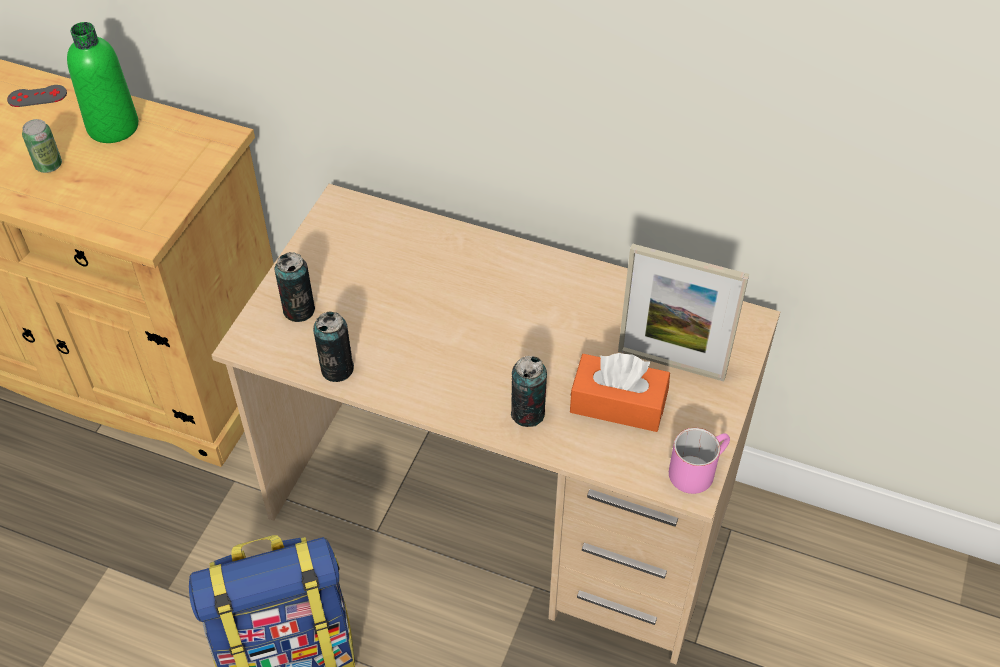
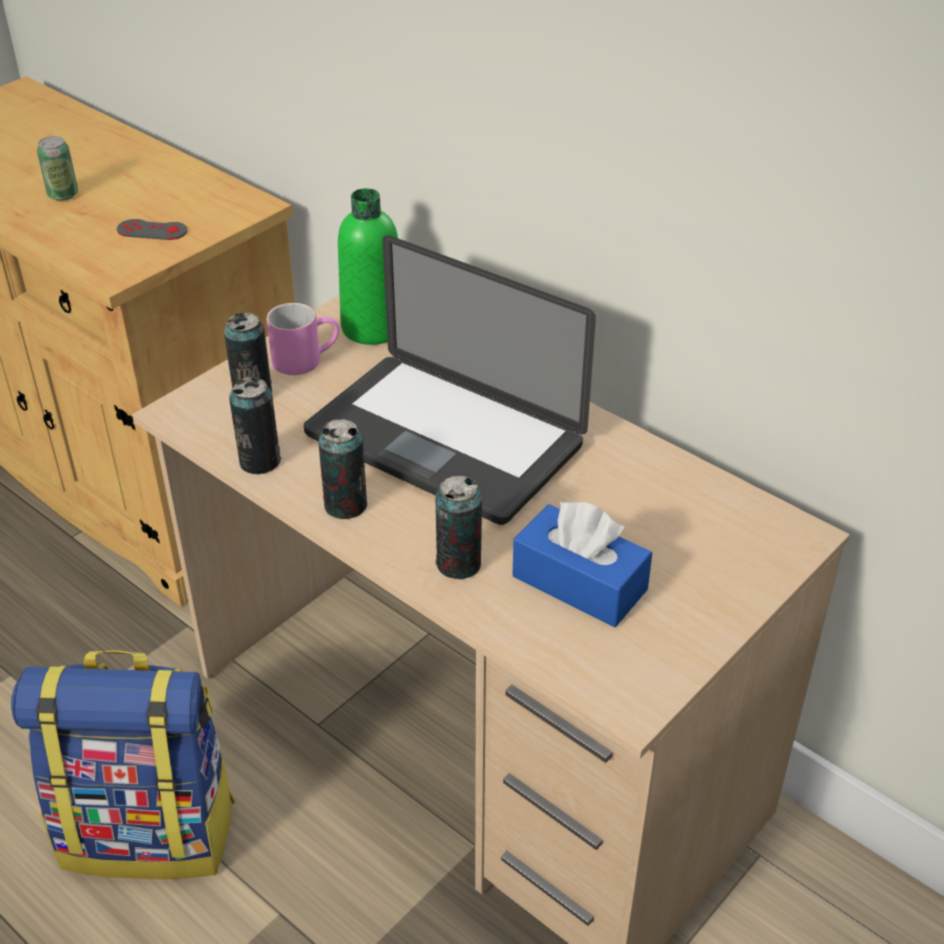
camera: 20 degrees right, 10 degrees down
grey game controller [7,85,67,107] -> grey game controller moved to [117,219,188,240]
green bottle [67,22,138,143] -> green bottle moved to [338,188,398,345]
orange tissue box [570,353,670,432] -> blue tissue box [513,502,652,627]
picture frame [618,243,749,382] -> none
pink mug [669,428,730,494] -> pink mug moved to [266,303,339,375]
none -> laptop [304,235,596,525]
none -> can [318,419,367,519]

